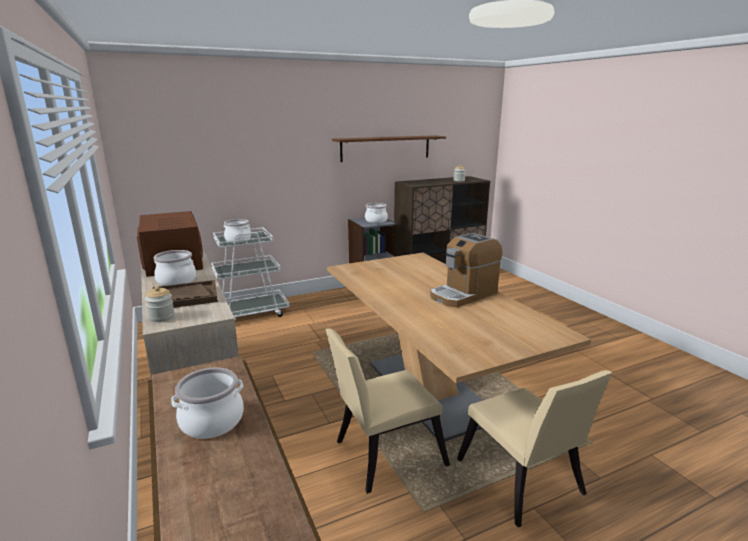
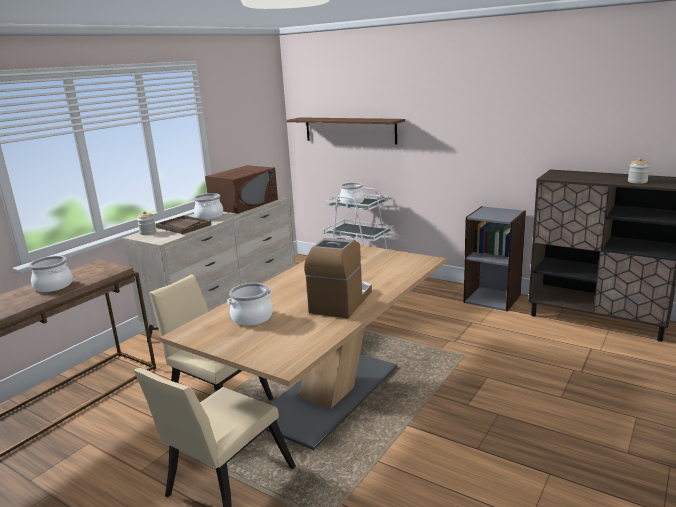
camera: 60 degrees right, 0 degrees up
brown shelf [332,135,446,162] -> brown shelf moved to [287,117,405,144]
cooking pot [365,203,388,223] -> cooking pot moved to [227,283,273,326]
coffee machine [430,233,502,307] -> coffee machine turned 90 degrees clockwise [304,238,372,318]

